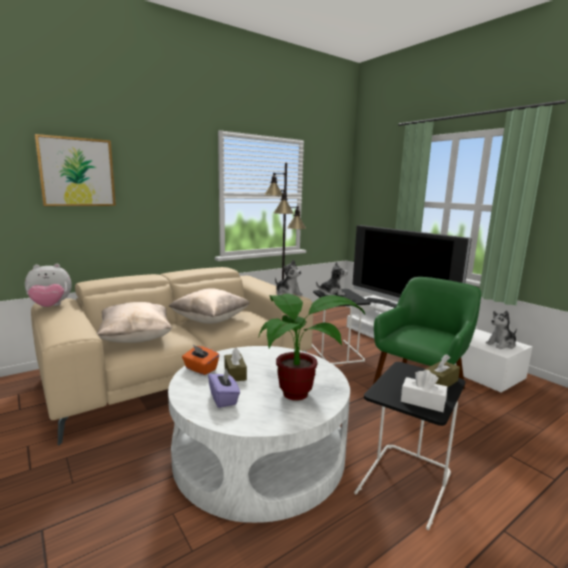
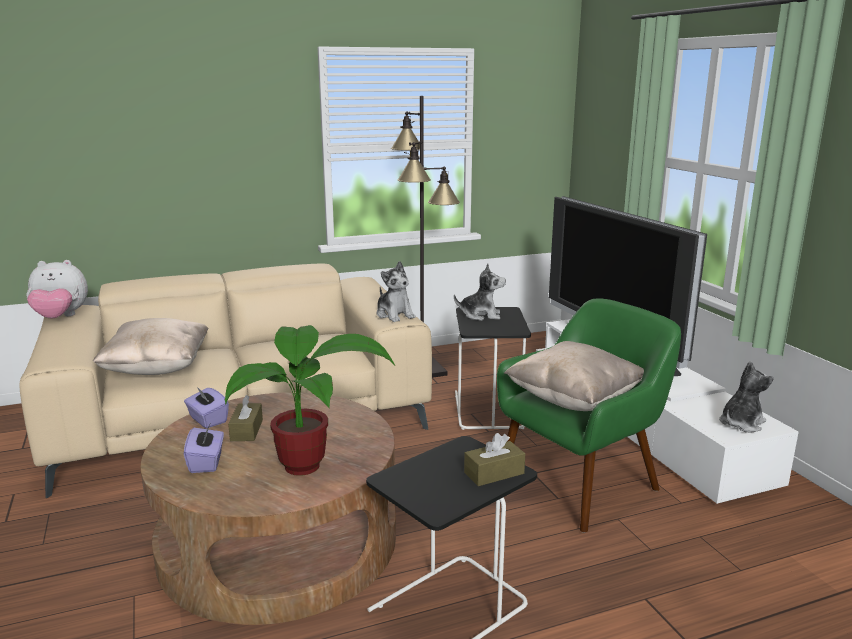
camera: 15 degrees right, 5 degrees up
picture [34,134,116,206] -> none
beige pillow [168,288,250,324] -> beige pillow moved to [504,341,644,411]
white coffee table [168,346,350,523] -> brown coffee table [140,392,396,625]
orange tissue box [182,345,219,375] -> purple tissue box [184,387,229,428]
white tissue box [401,370,447,412] -> none
plush toy [486,310,517,349] -> plush toy turned 150 degrees clockwise [719,361,774,432]

